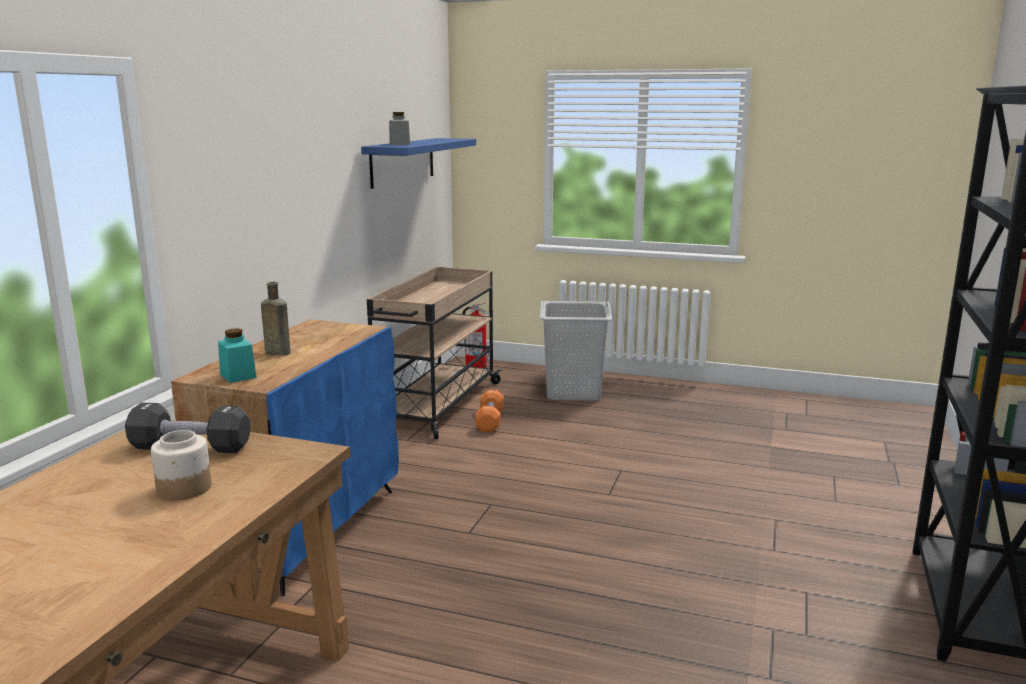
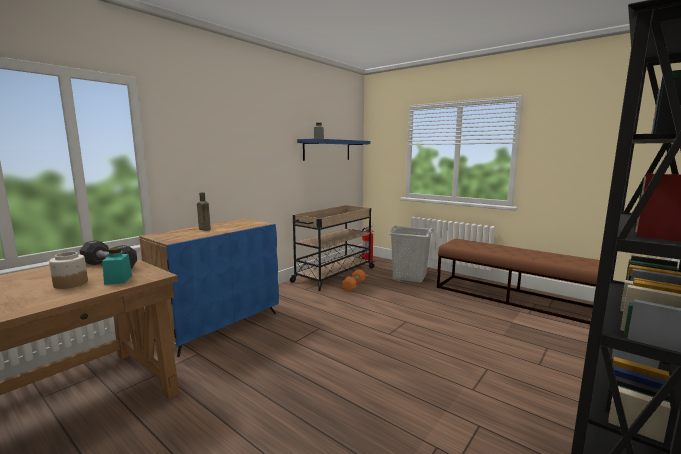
camera: 20 degrees right, 5 degrees down
turquoise jar [218,328,257,383] -> turquoise jar moved to [102,247,132,285]
none -> brown bench [437,239,600,325]

